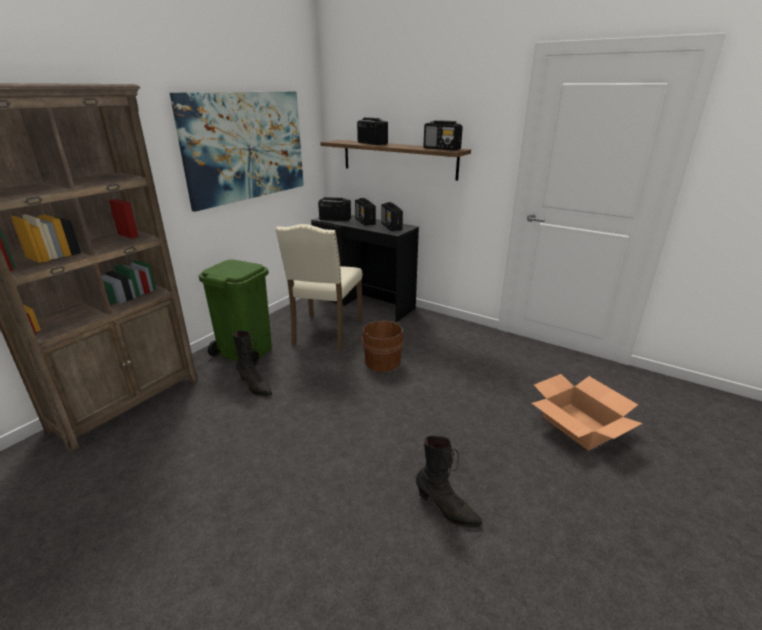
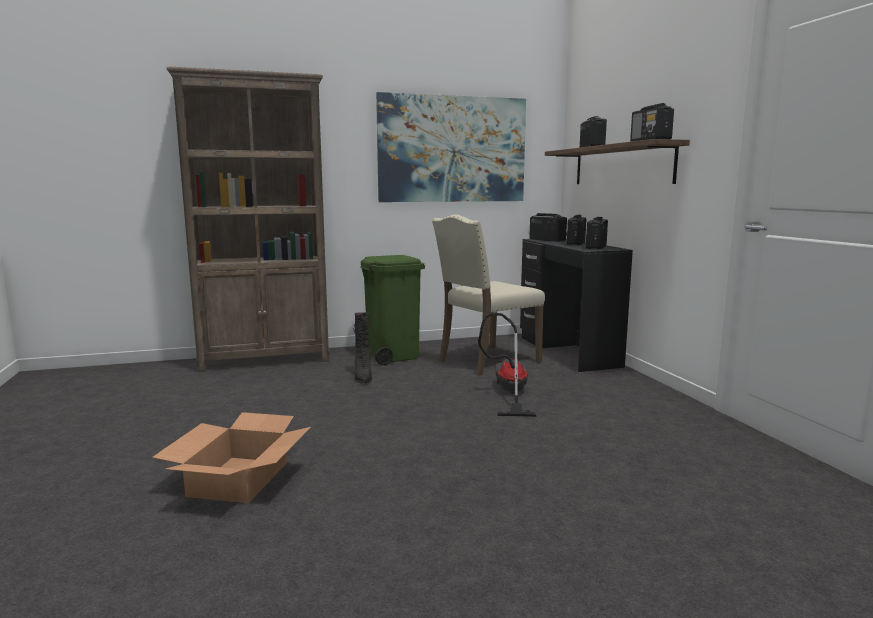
camera: 40 degrees right, 15 degrees down
brown bucket [359,321,404,372] -> vacuum cleaner [478,313,537,417]
black boot [416,435,482,528] -> none
cardboard box [532,374,643,450] -> cardboard box moved to [152,412,311,503]

